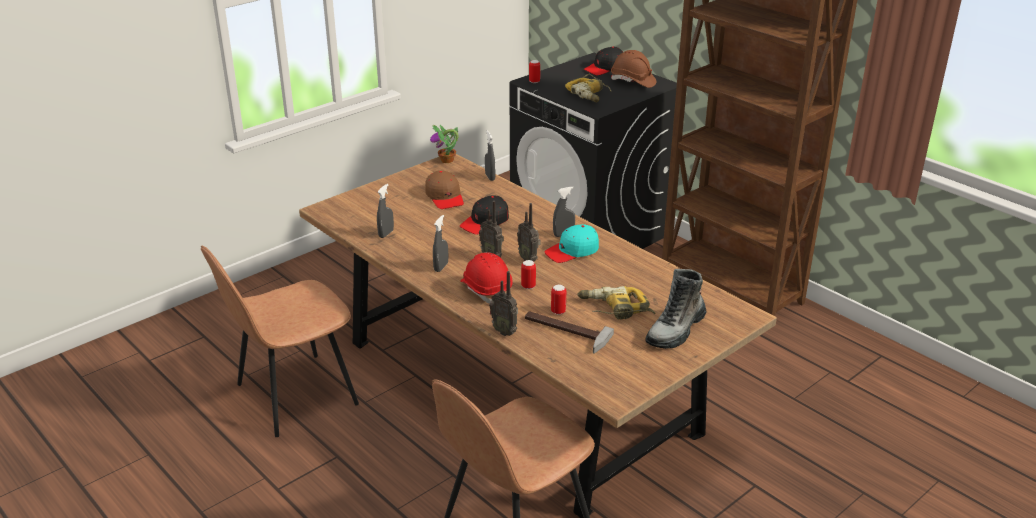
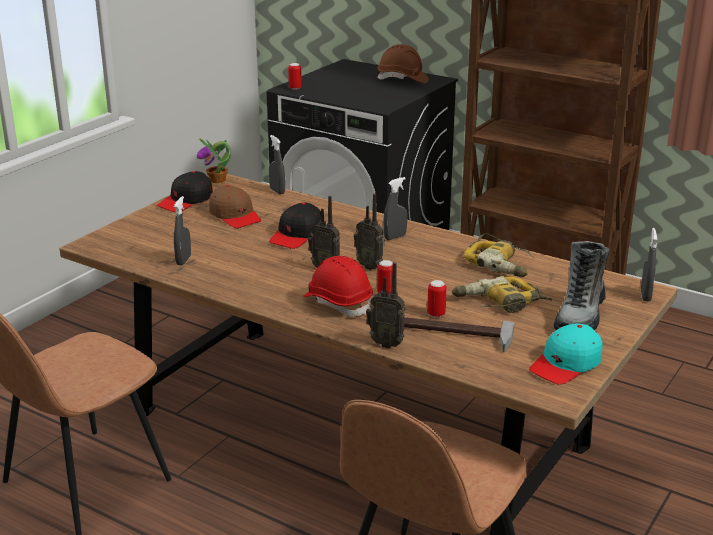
camera: 15 degrees left, 5 degrees down
grey spray bottle [433,215,448,272] -> grey spray bottle moved to [641,228,657,301]
turquoise cap [544,224,599,263] -> turquoise cap moved to [529,324,603,385]
power drill [565,73,611,102] -> power drill moved to [463,233,534,277]
black cap [584,47,623,75] -> black cap moved to [157,171,213,212]

